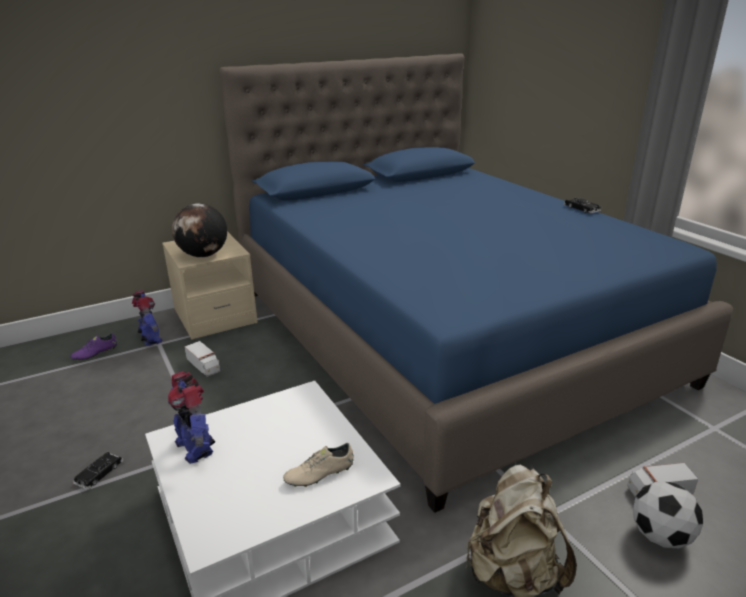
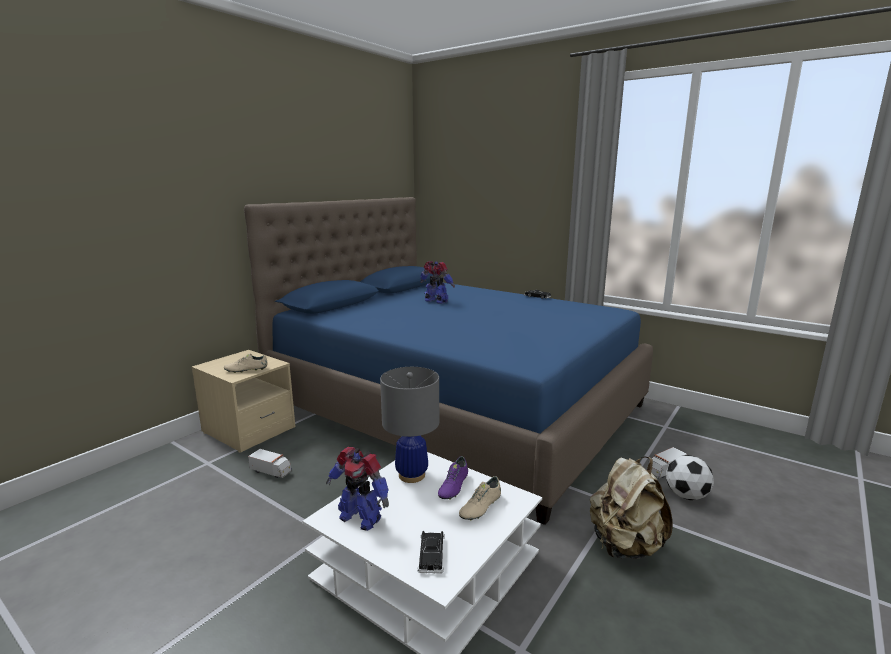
camera: 25 degrees left, 10 degrees down
purple shoe [70,333,117,361] -> purple shoe moved to [438,456,468,500]
black toy car [73,452,124,490] -> black toy car moved to [418,531,445,574]
toy robot [132,290,162,346] -> toy robot moved to [420,261,455,304]
globe [172,203,227,257] -> beige shoe [224,354,267,373]
none -> grey table lamp [380,367,439,483]

